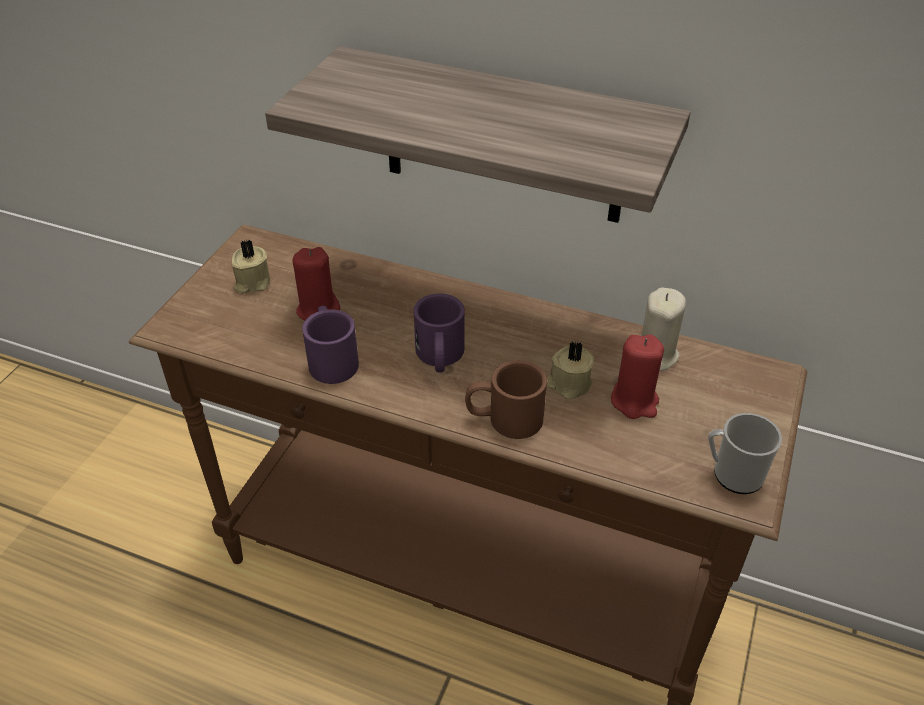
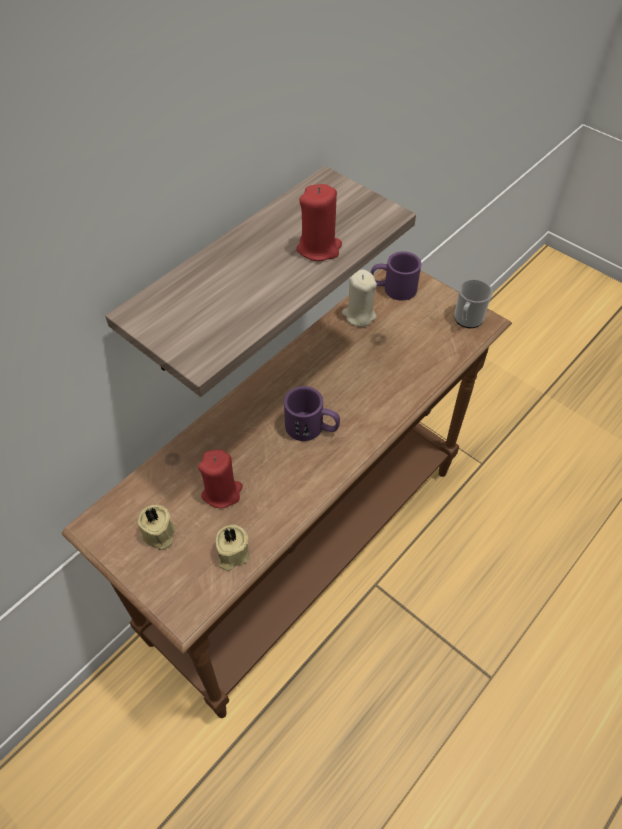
camera: 70 degrees left, 10 degrees up
purple mug [302,306,359,384] -> purple mug moved to [371,251,421,301]
brown mug [465,360,547,439] -> none
beige candle [547,342,594,399] -> beige candle moved to [215,524,249,571]
red candle [611,334,664,419] -> red candle moved to [296,184,342,261]

